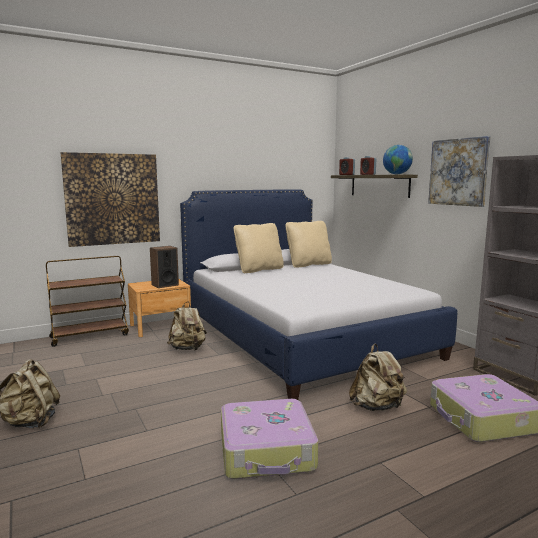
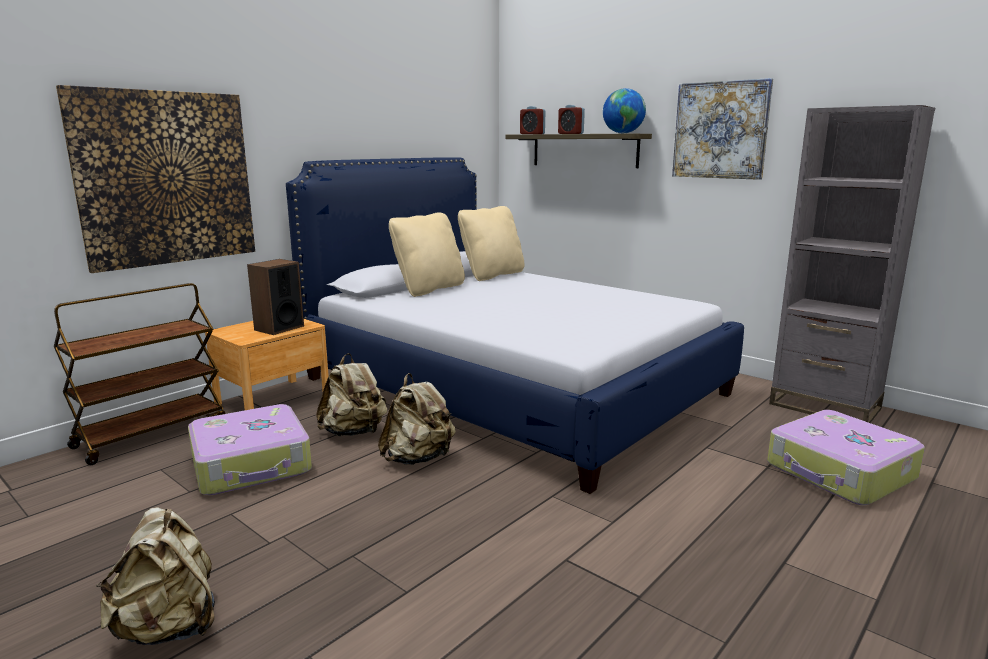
camera: 20 degrees left, 5 degrees up
suitcase [221,399,318,479] -> suitcase moved to [188,404,312,495]
beige backpack [349,344,407,411] -> beige backpack moved to [378,373,456,465]

